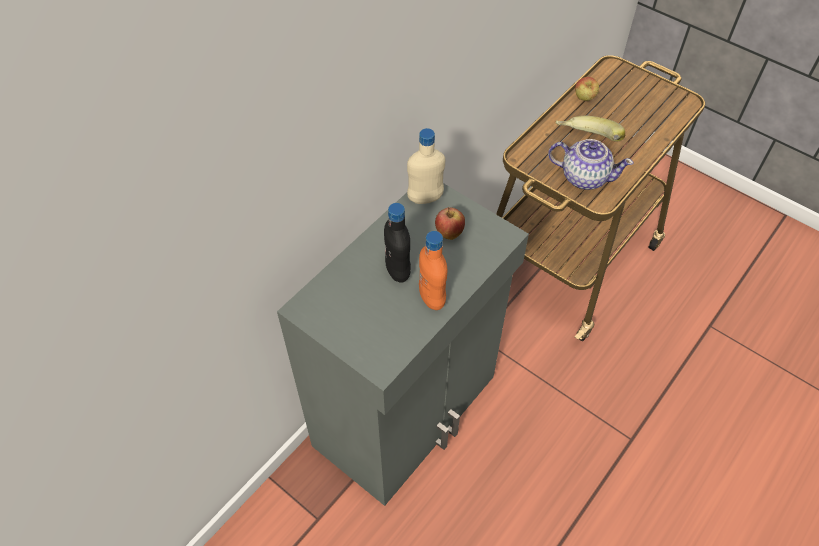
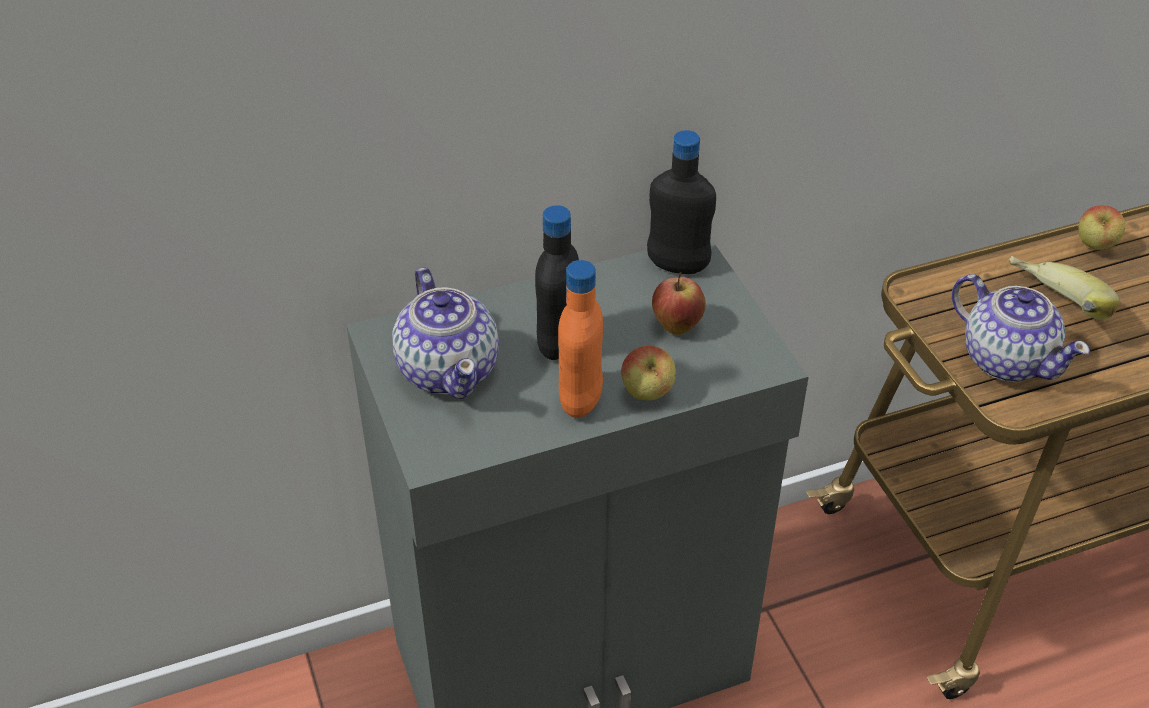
camera: 30 degrees right, 10 degrees down
beige bottle [407,128,445,204] -> black bottle [647,130,716,274]
none -> teapot [392,267,499,399]
none -> apple [621,346,676,400]

